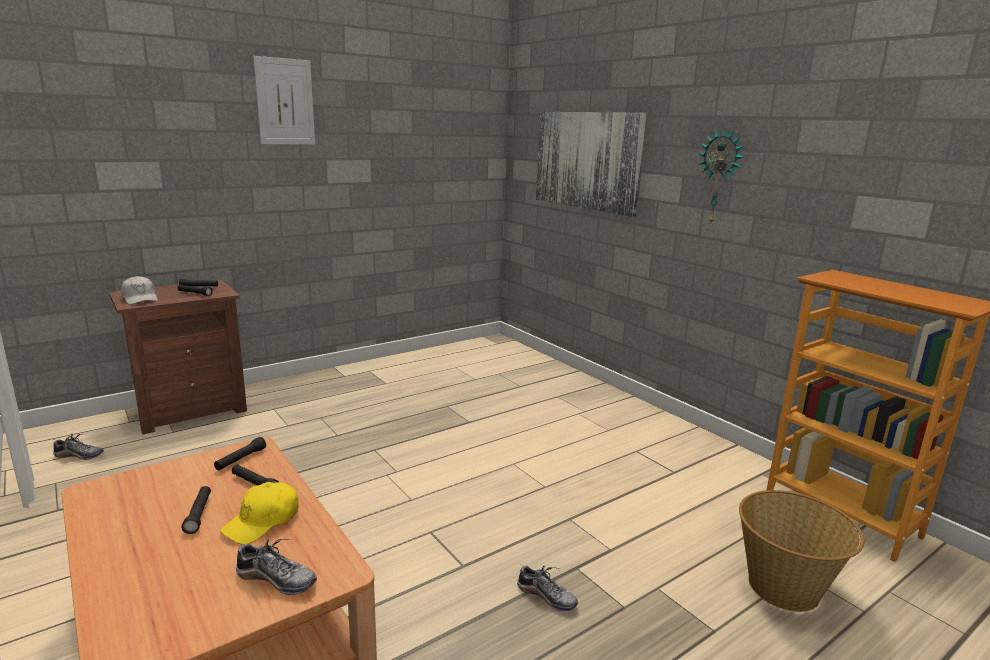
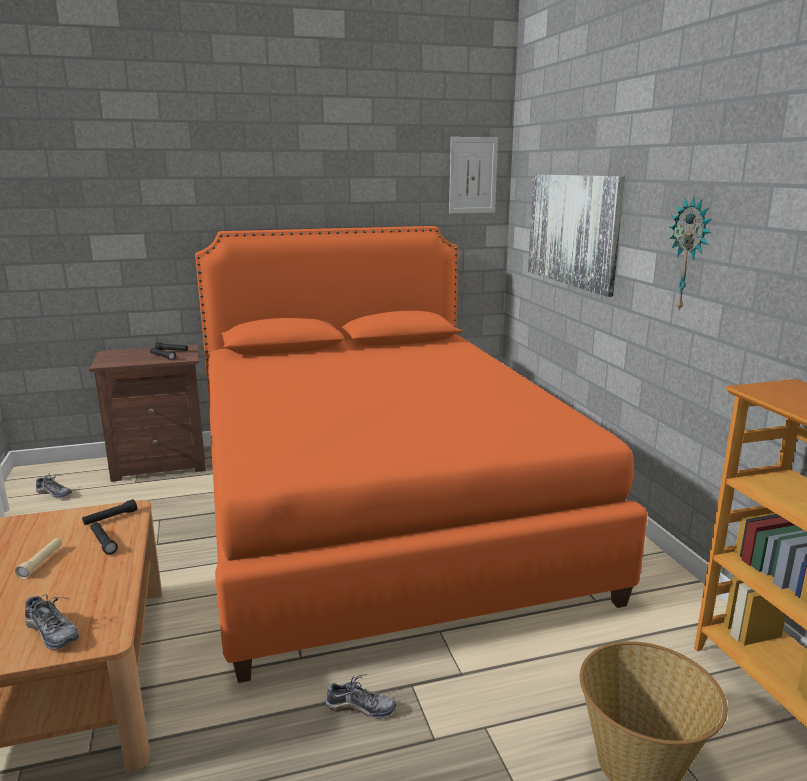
camera: 20 degrees right, 0 degrees up
white cap [121,276,158,305] -> none
black flashlight [181,486,211,534] -> beige flashlight [15,538,62,579]
yellow cap [220,482,299,545] -> none
picture [253,56,315,145] -> picture moved to [449,137,498,214]
shoe [517,564,578,612] -> shoe turned 45 degrees counterclockwise [326,674,396,719]
none -> orange bed [195,226,648,683]

